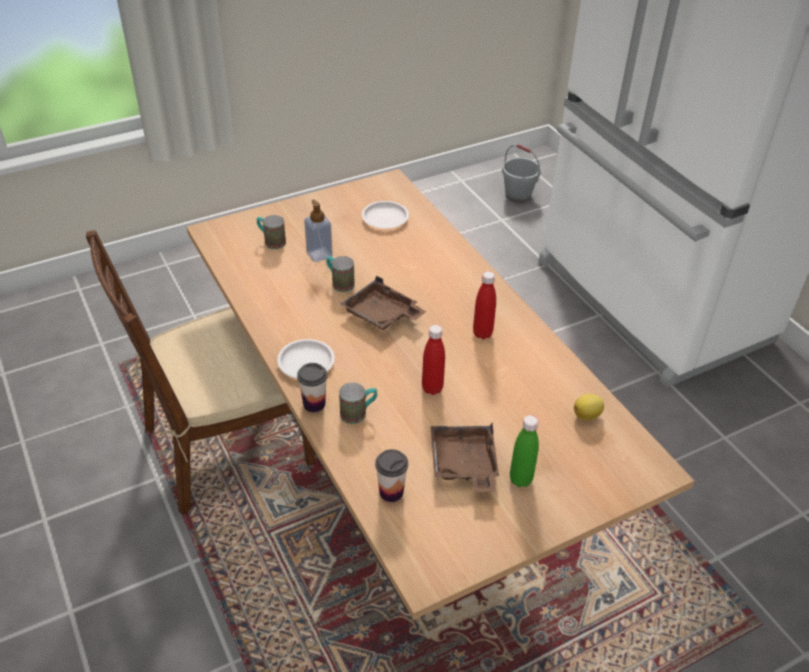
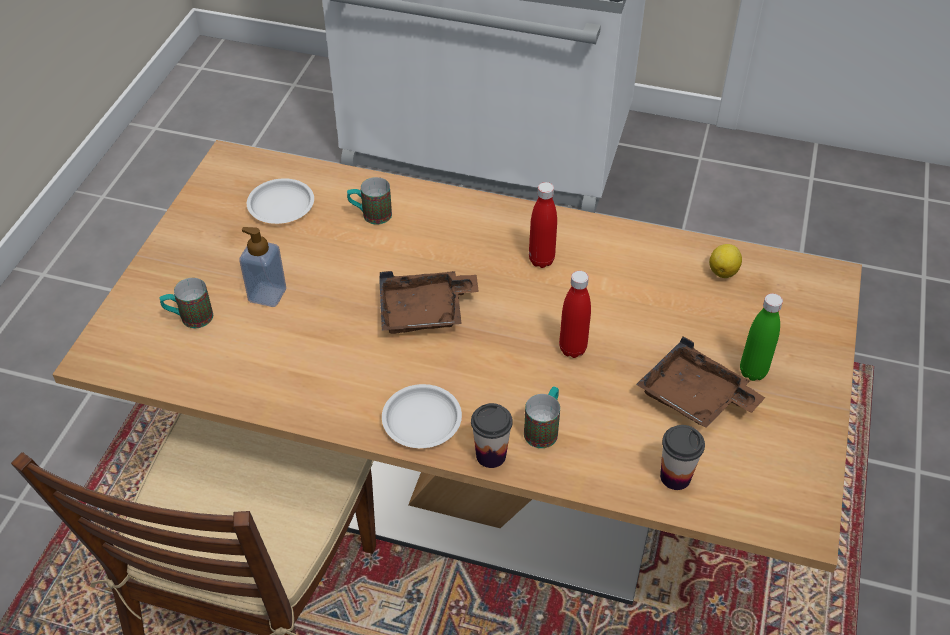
camera: 45 degrees left, 5 degrees up
mug [327,256,355,292] -> mug moved to [347,177,392,225]
grey bucket [502,144,541,202] -> none

